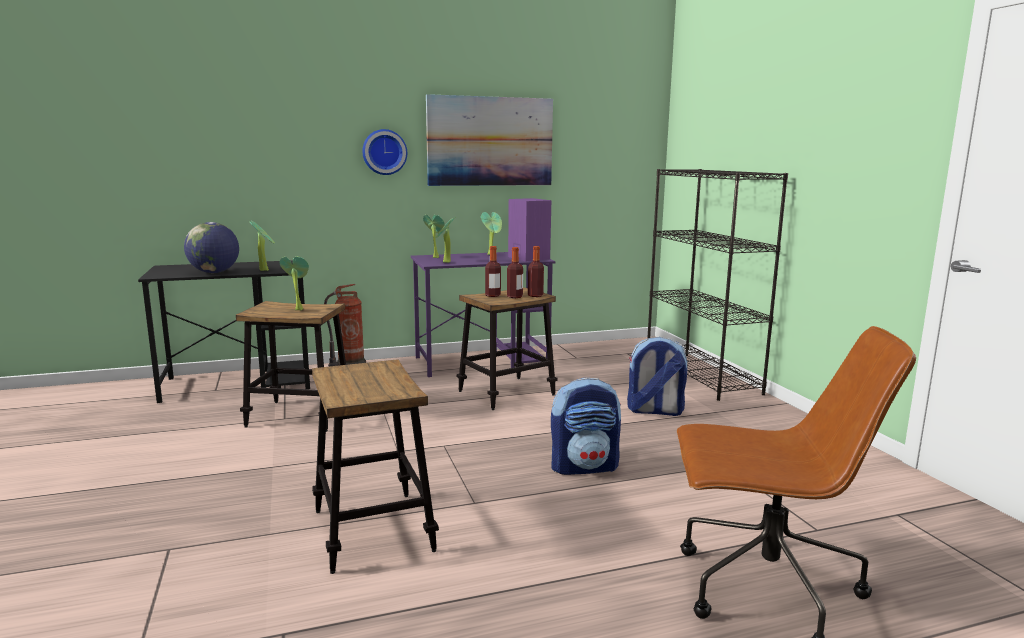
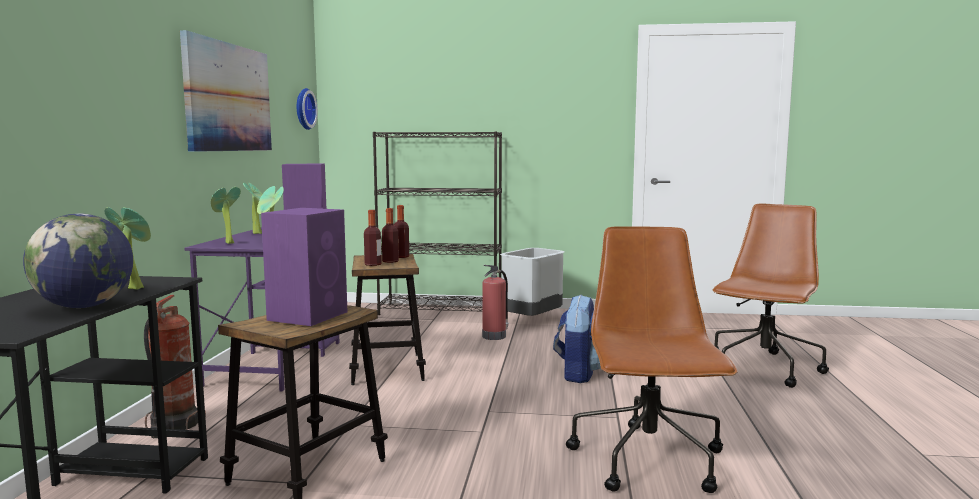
camera: 65 degrees left, 5 degrees down
potted plant [280,257,309,310] -> purple speaker [261,208,347,326]
stool [312,359,439,574] -> brown office chair [566,226,738,493]
wall clock [362,129,407,175] -> wall clock moved to [297,88,318,130]
backpack [627,337,688,416] -> fire extinguisher [482,265,509,340]
none -> grey trash can [500,248,565,316]

